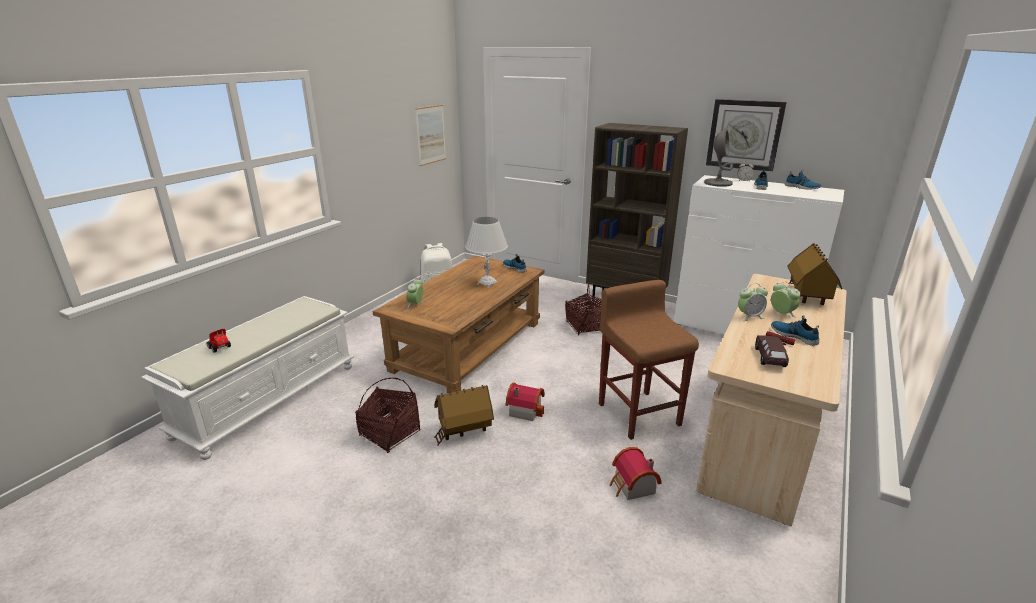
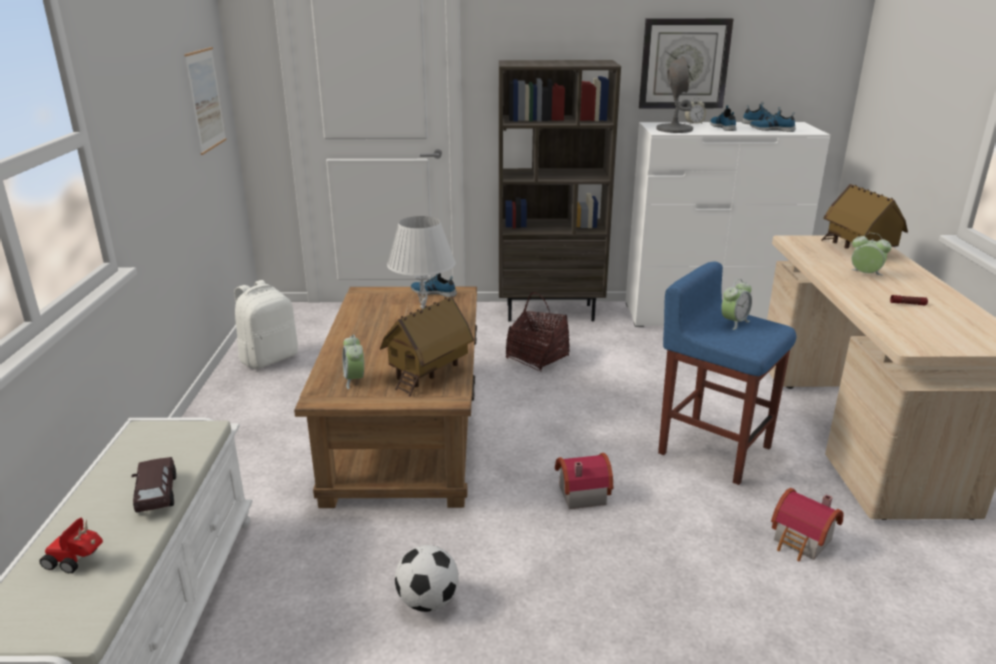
camera: 30 degrees left, 0 degrees up
basket [355,378,420,453] -> football [395,545,459,612]
toy house [434,385,494,446] -> toy house moved to [380,296,474,396]
brown stool [599,280,699,440] -> blue stool [658,262,796,485]
alarm clock [738,283,768,321] -> alarm clock moved to [721,279,752,330]
brown toy car [755,335,789,367] -> brown toy car moved to [131,457,176,513]
shoe [771,315,819,346] -> shoe moved to [750,107,795,132]

